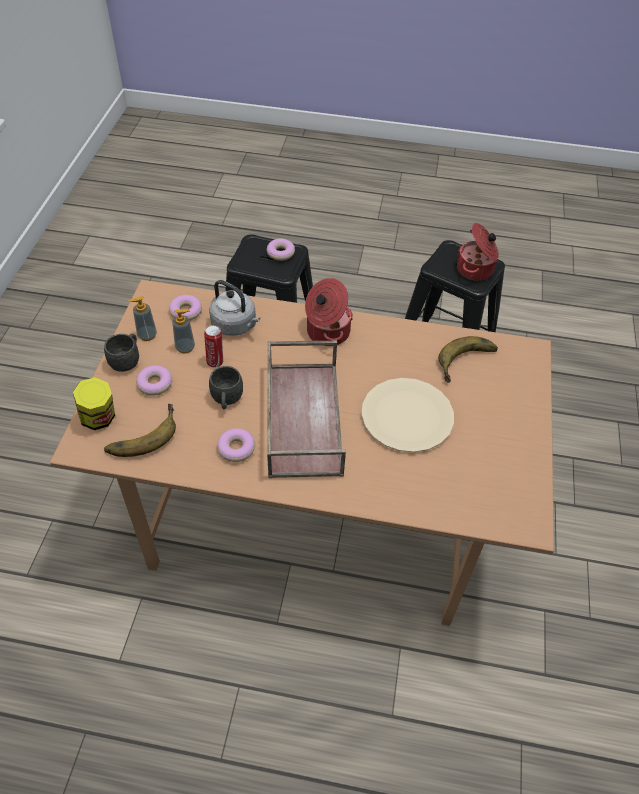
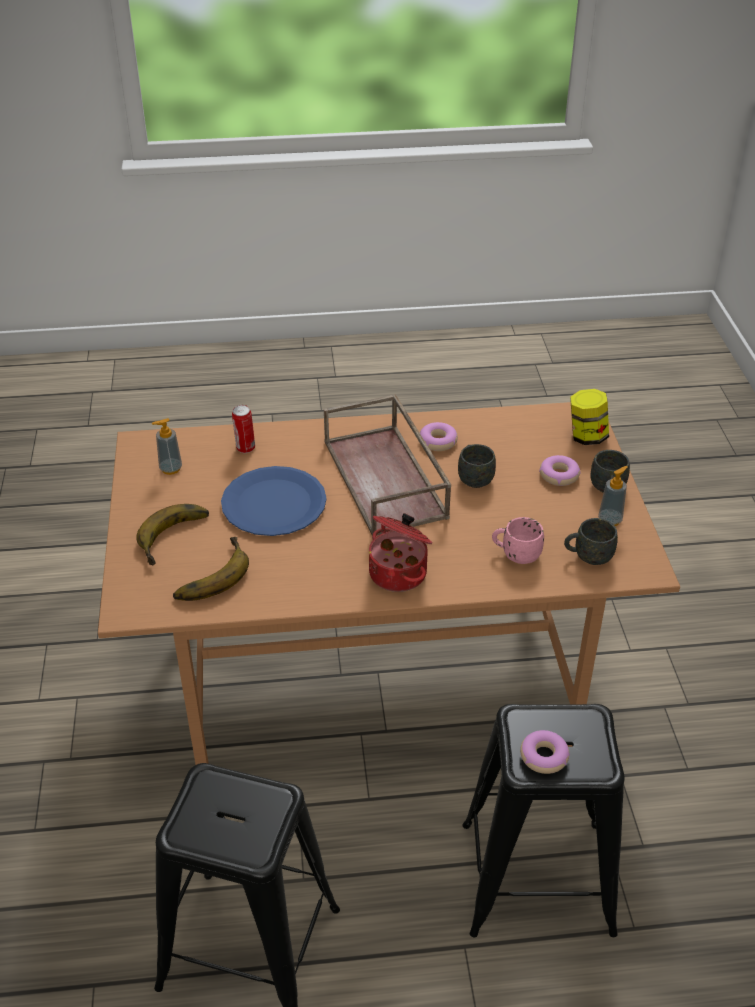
camera: 165 degrees right, 10 degrees down
banana [104,404,176,457] -> banana moved to [136,504,209,565]
donut [169,295,202,321] -> grey mug [564,518,618,565]
soap dispenser [172,309,195,354] -> soap dispenser moved to [152,418,182,475]
can [204,325,223,368] -> can moved to [232,405,255,453]
grey kettle [209,280,260,336] -> pink mug [492,517,544,564]
beige plate [362,378,454,452] -> blue plate [221,466,327,536]
cooking pot [457,223,499,281] -> none

